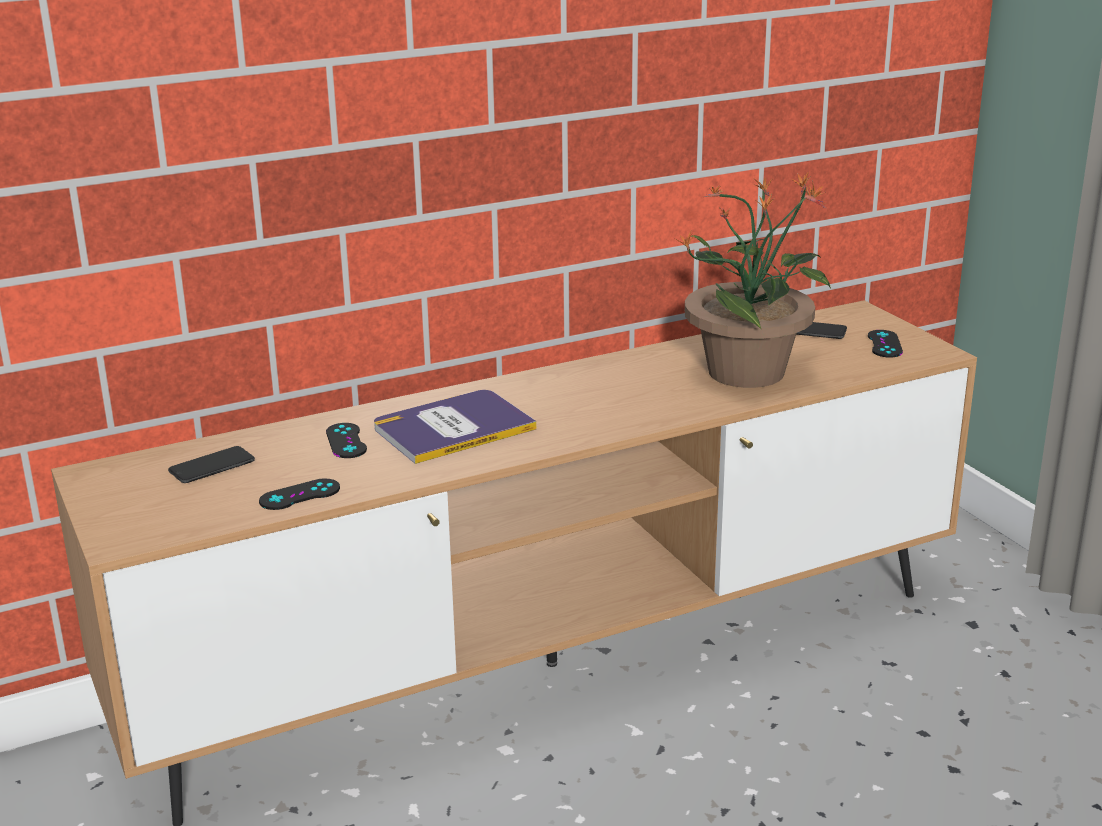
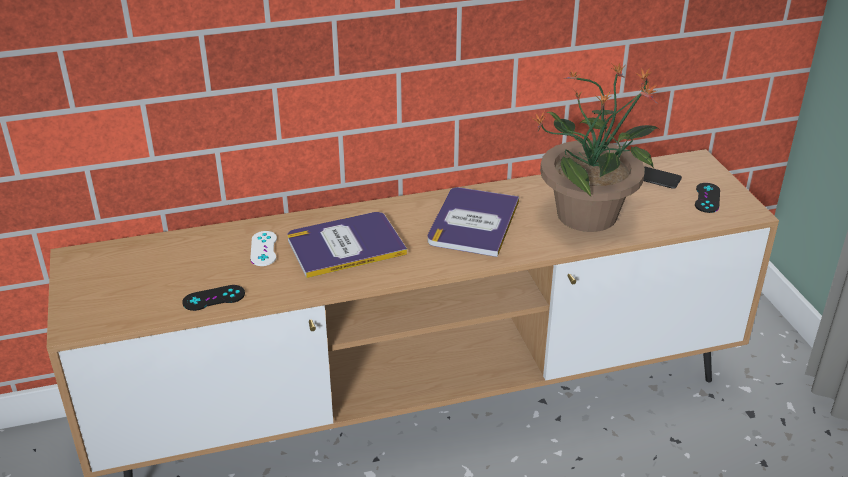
camera: 10 degrees right, 10 degrees up
phone [168,446,255,483] -> none
black game controller [326,423,367,458] -> white game controller [250,231,277,266]
none -> book [428,187,519,257]

